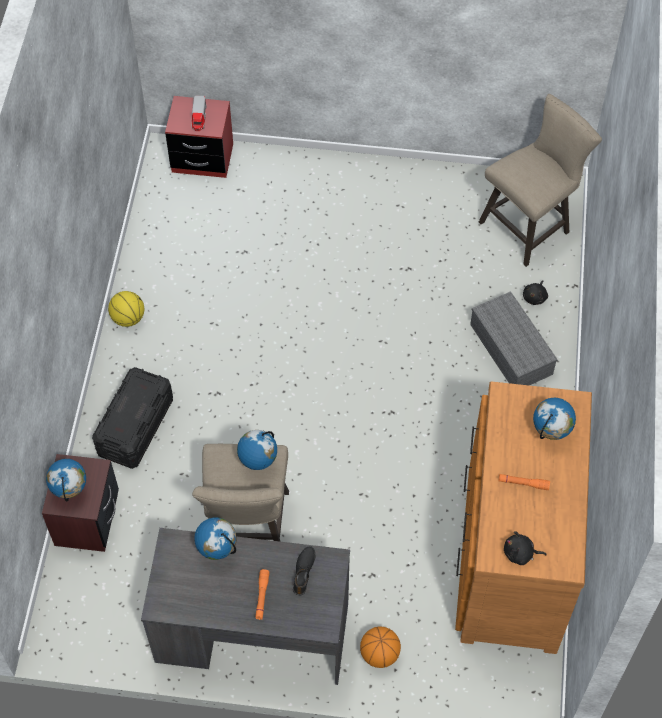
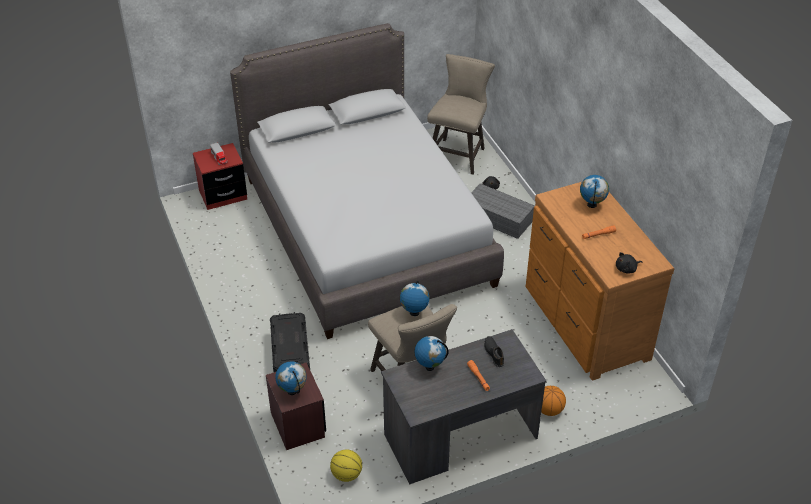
camera: 30 degrees left, 15 degrees down
basketball [108,291,144,327] -> basketball moved to [330,449,362,482]
none -> grey bed [230,23,504,339]

